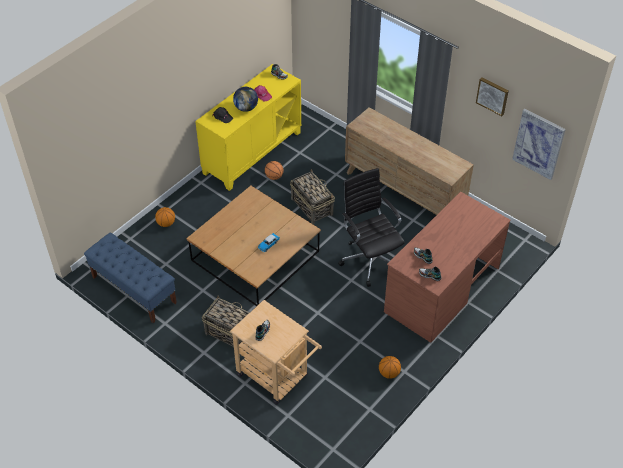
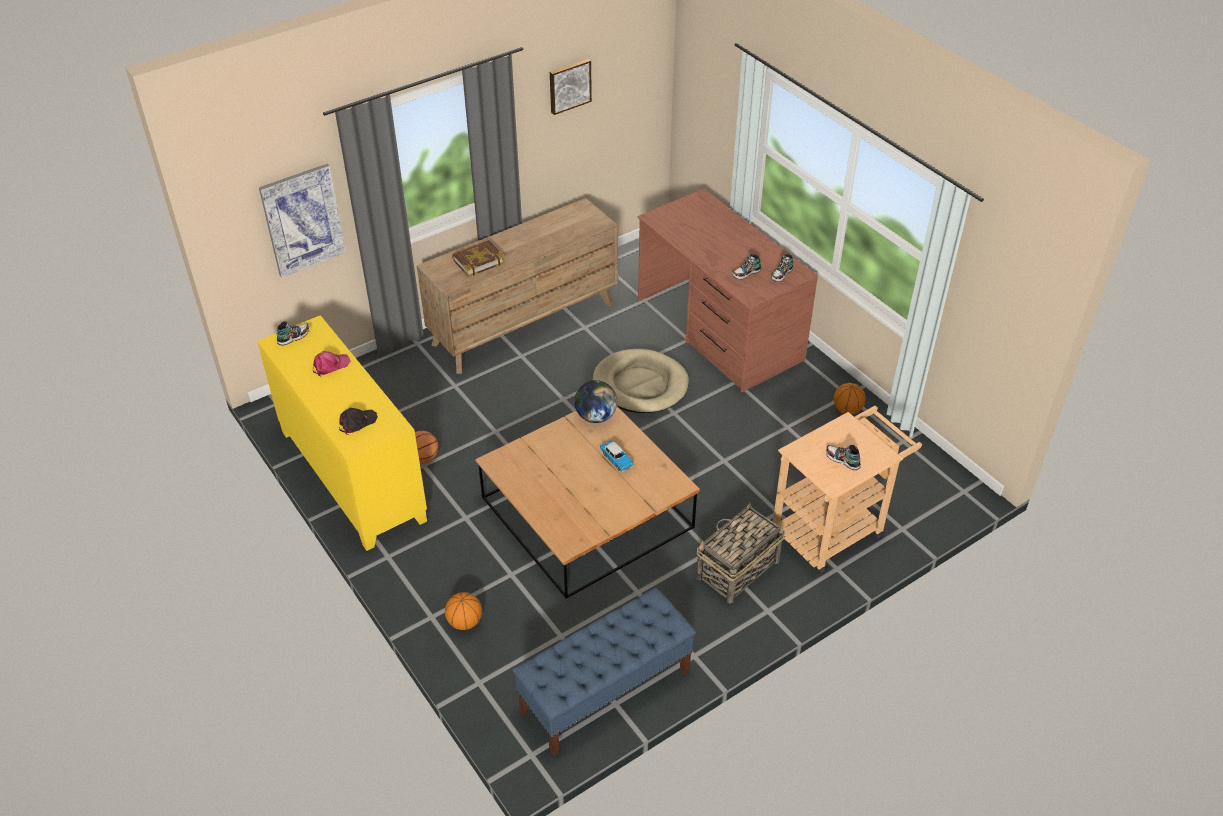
camera: 75 degrees left, 5 degrees down
globe [233,87,258,112] -> globe moved to [574,380,617,423]
basket [290,169,335,224] -> none
black office chair [338,168,405,287] -> beige dog bed [592,349,689,413]
picture [512,109,566,180] -> picture moved to [259,164,346,278]
none -> book [452,240,505,277]

